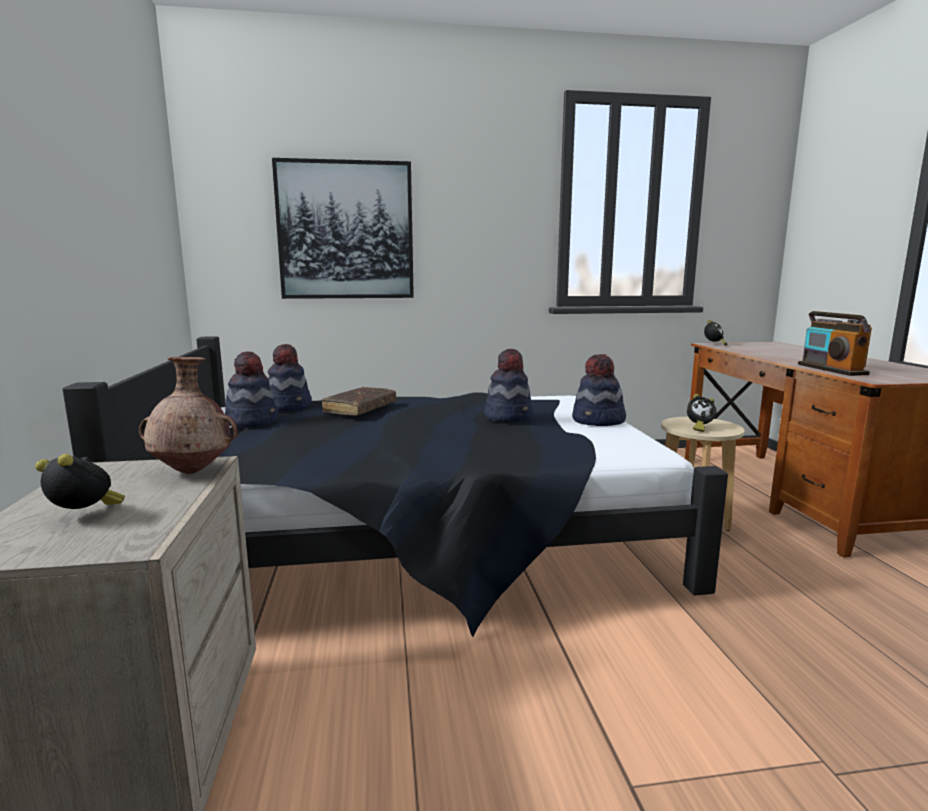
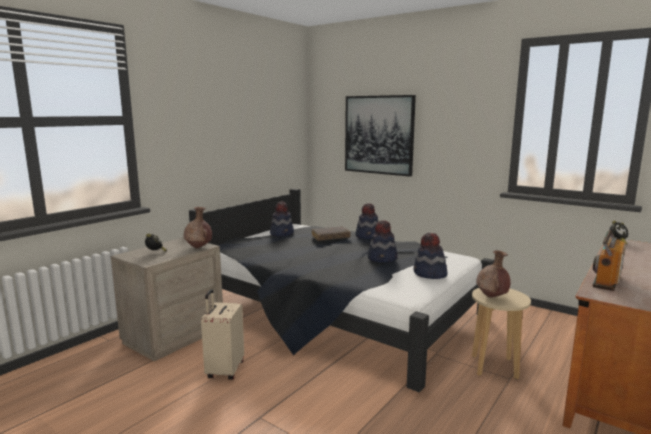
camera: 45 degrees right, 0 degrees up
hat [268,344,312,412] -> hat moved to [355,203,378,239]
alarm clock [687,394,717,432] -> brown vase [476,250,510,297]
none -> beige suitcase [201,289,244,380]

